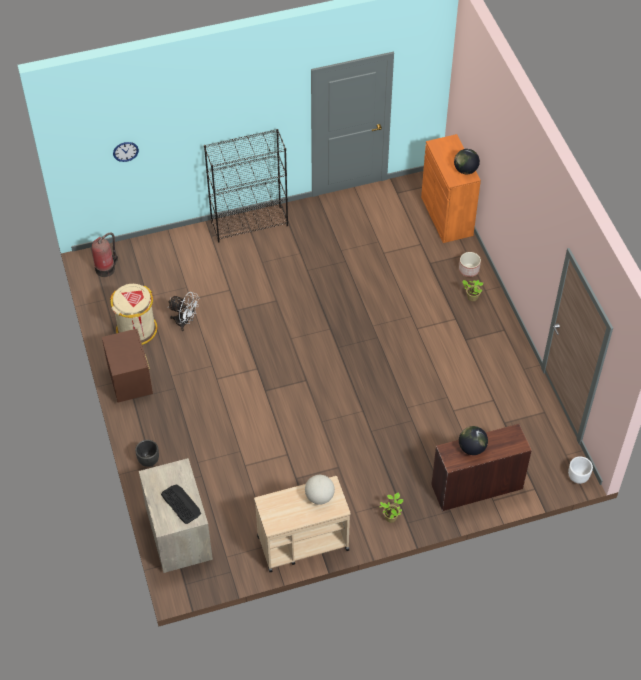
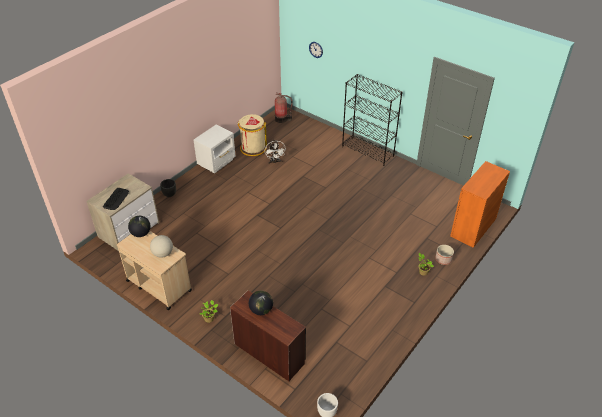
camera: 55 degrees right, 10 degrees down
brown nightstand [102,329,153,403] -> white nightstand [194,125,235,173]
globe [454,149,480,174] -> globe moved to [128,216,151,237]

